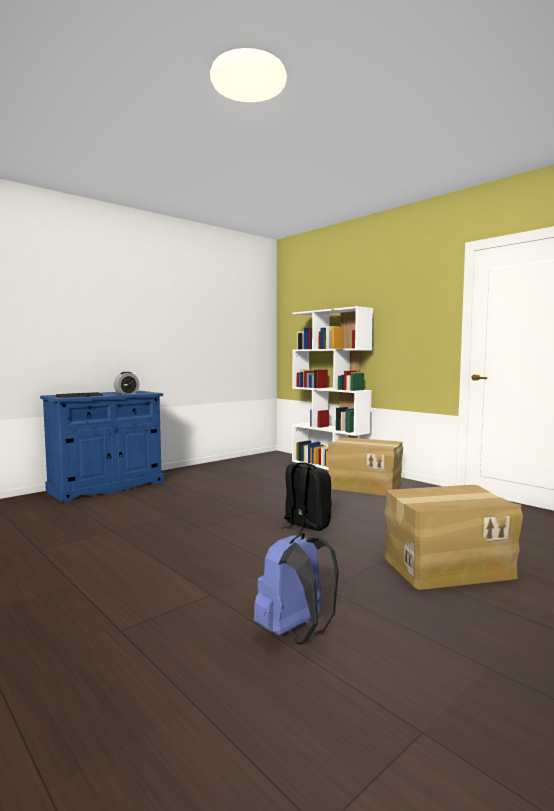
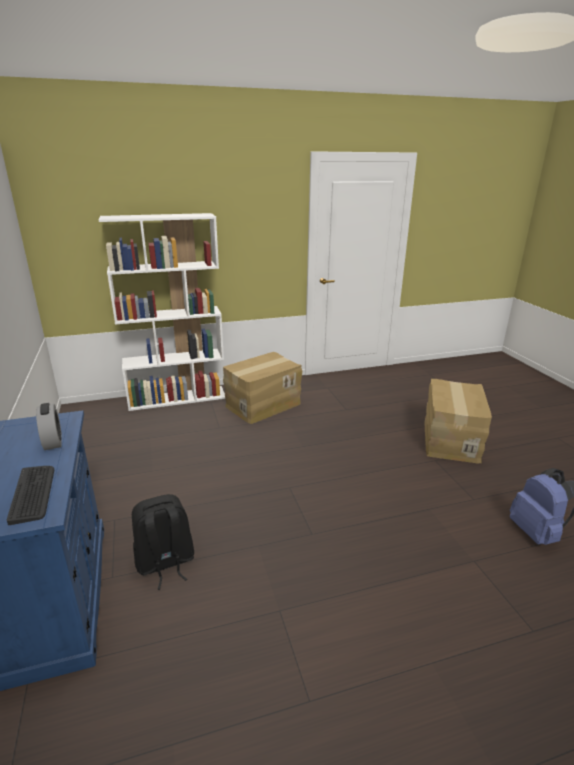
camera: 65 degrees left, 20 degrees up
black backpack [282,462,332,534] -> black backpack moved to [132,494,194,590]

